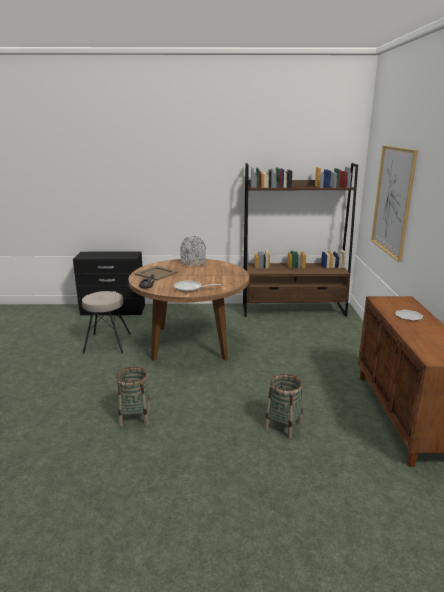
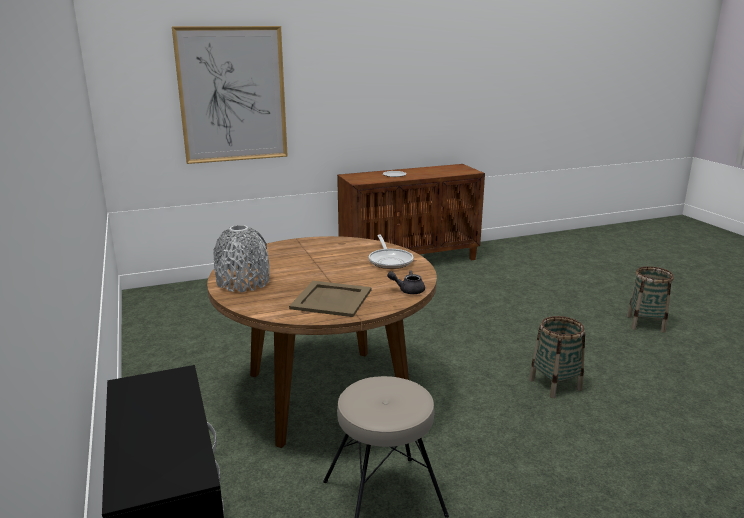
camera: 110 degrees left, 0 degrees up
brown bookcase [243,163,358,317] -> none
basket [265,374,302,438] -> basket moved to [627,266,674,333]

